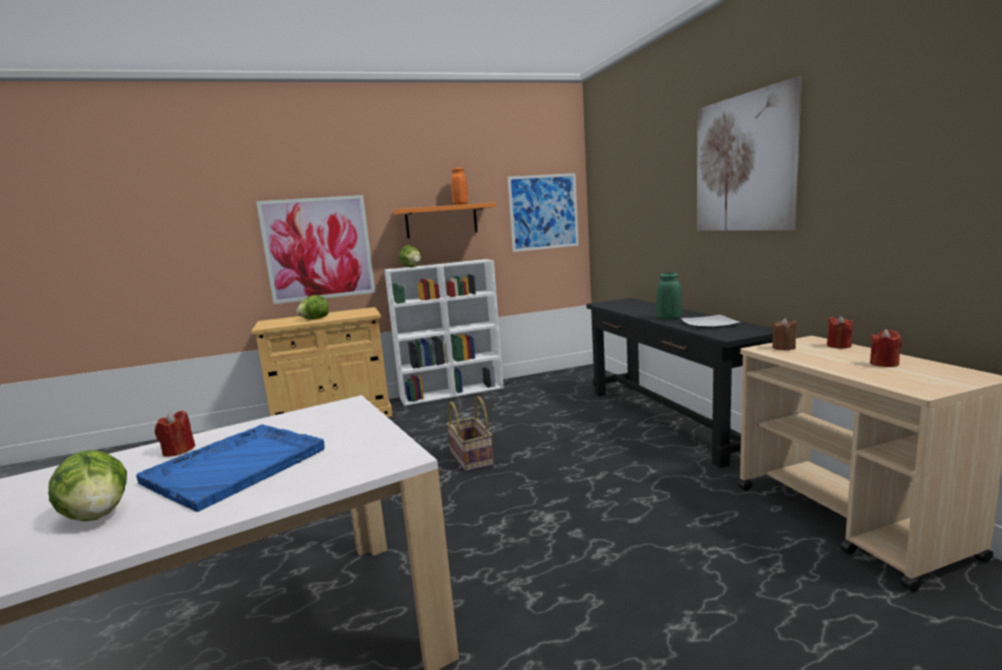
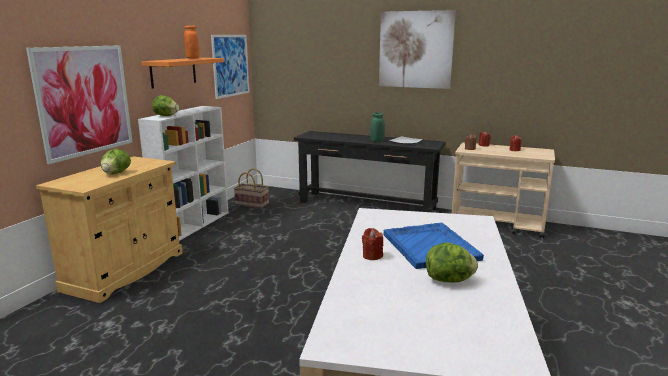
camera: 50 degrees left, 5 degrees up
basket [447,396,494,472] -> basket moved to [234,168,269,208]

